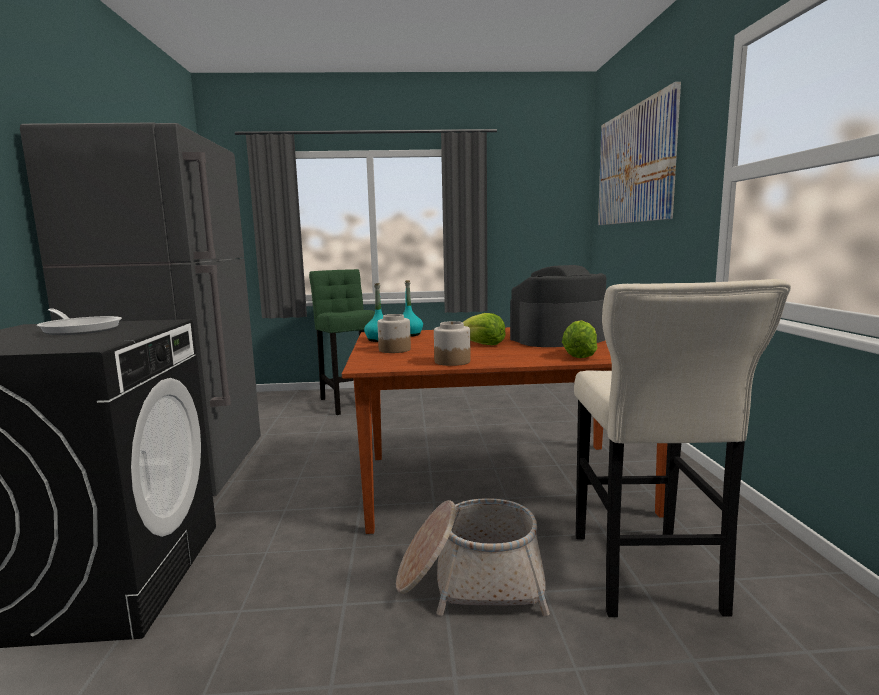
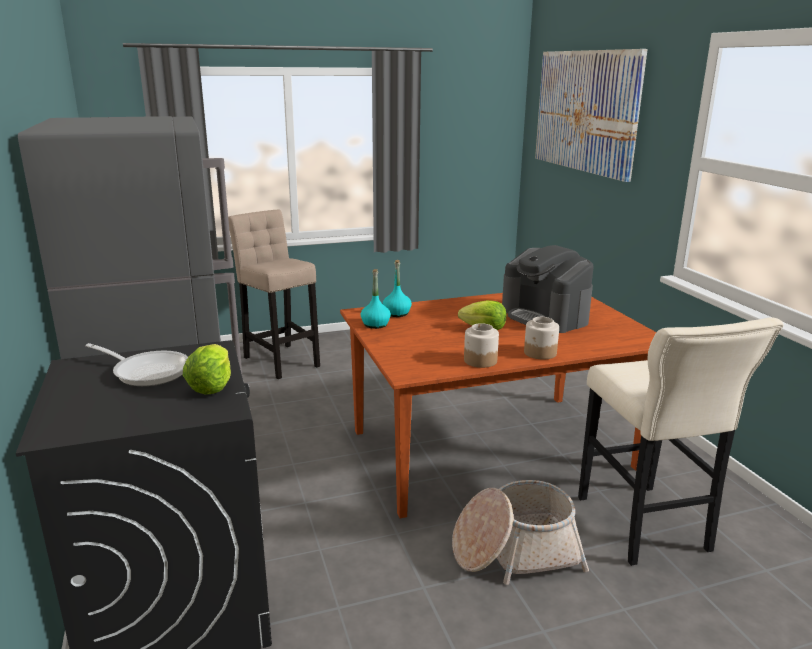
camera: 15 degrees left, 10 degrees up
green stool [309,269,375,415] -> beige stool [228,209,320,379]
jar [377,314,411,353] -> jar moved to [524,317,559,360]
coffee machine [510,265,606,347] -> coffee machine turned 90 degrees counterclockwise [502,245,594,333]
lettuce [562,320,597,358] -> lettuce moved to [183,344,231,395]

